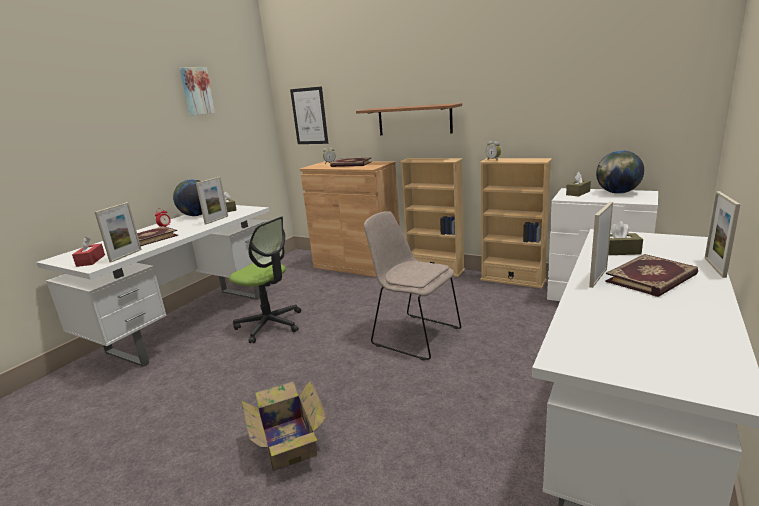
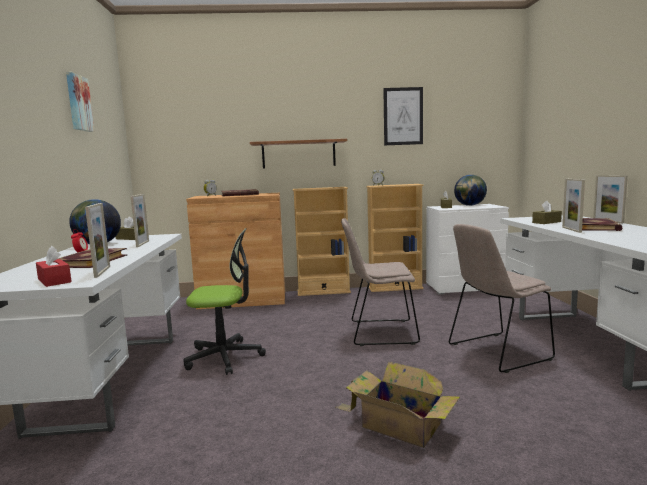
camera: 35 degrees left, 10 degrees down
picture [290,86,328,144] -> picture moved to [383,87,423,145]
none -> beige chair [449,224,555,373]

